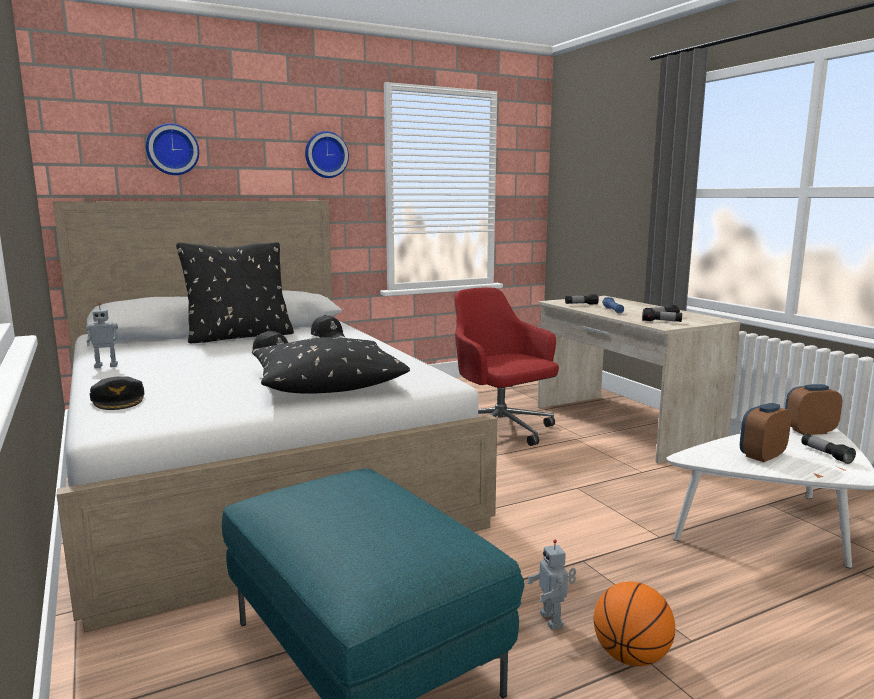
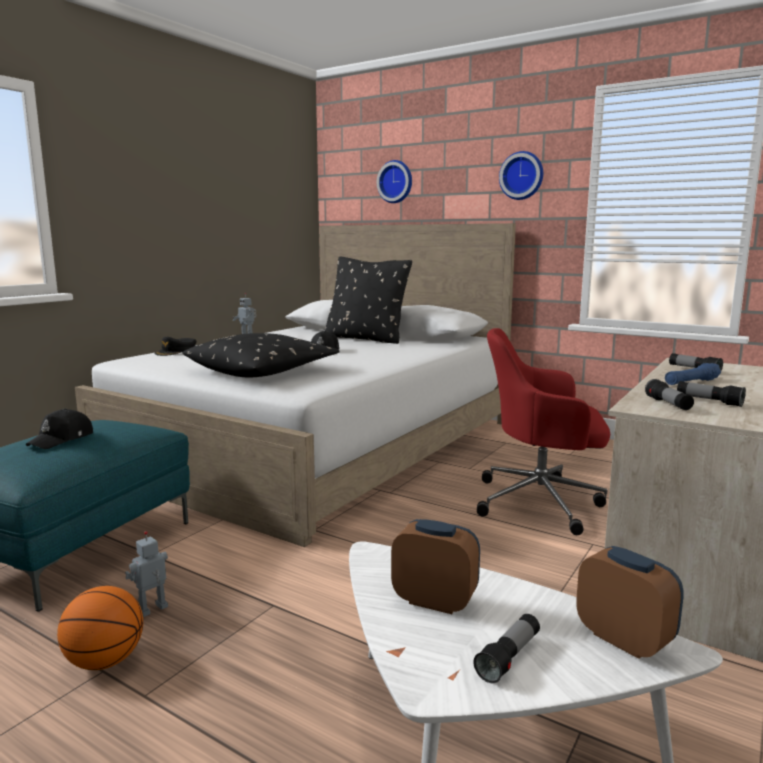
camera: 60 degrees right, 0 degrees up
black cap [311,315,345,337] -> black cap moved to [26,408,93,449]
red office chair [454,287,559,446] -> red office chair turned 105 degrees counterclockwise [477,328,610,535]

